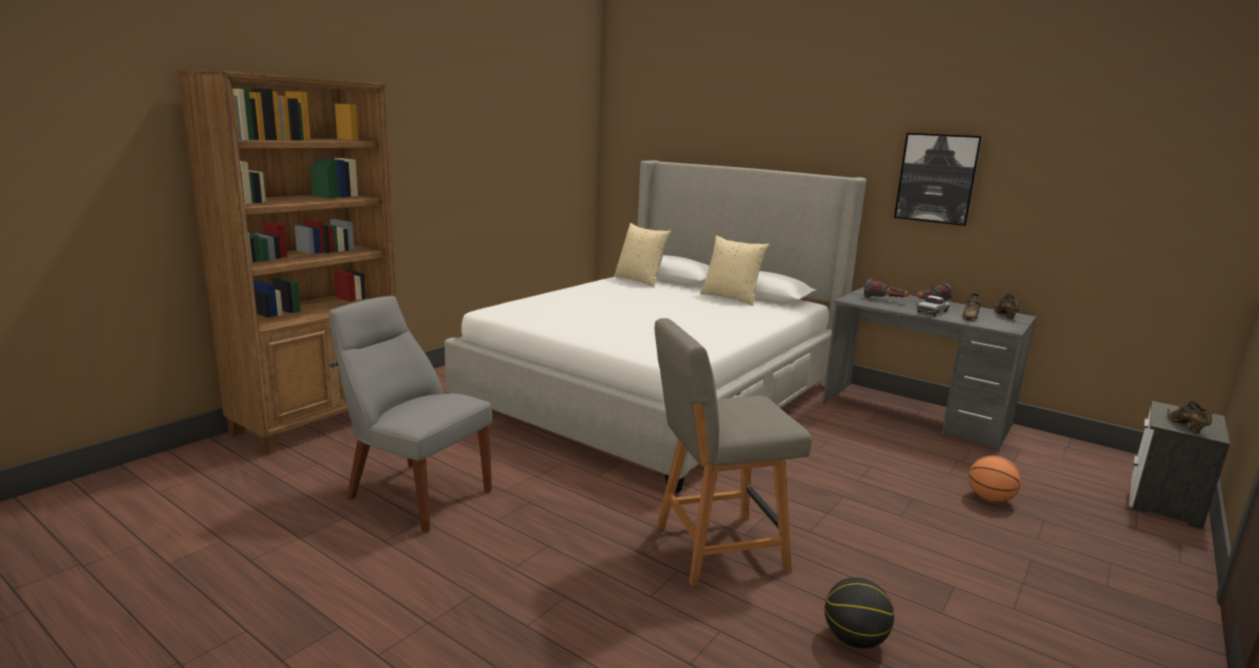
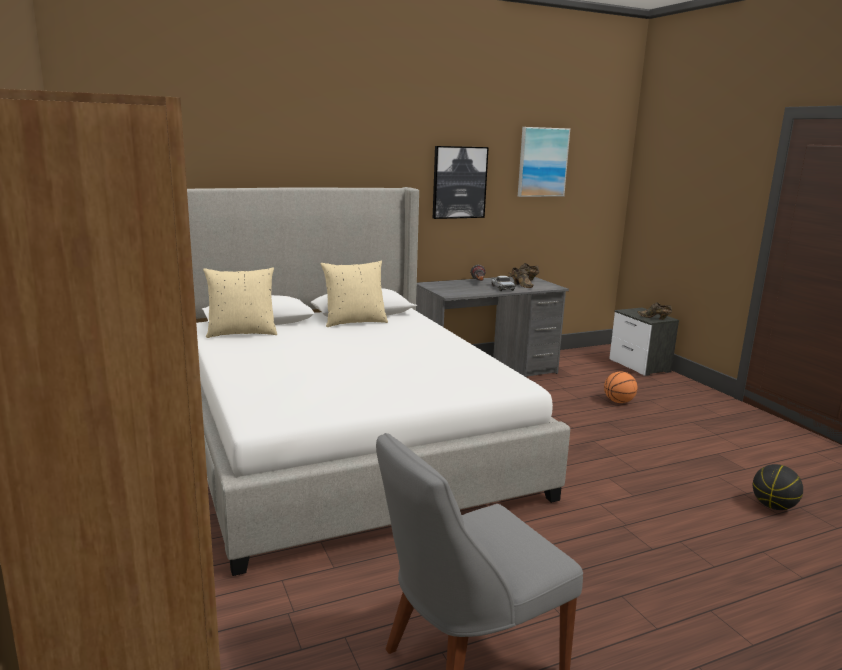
camera: 60 degrees left, 0 degrees up
grey chair [655,318,812,586] -> none
flashlight [864,279,909,298] -> none
none -> picture [518,127,570,197]

